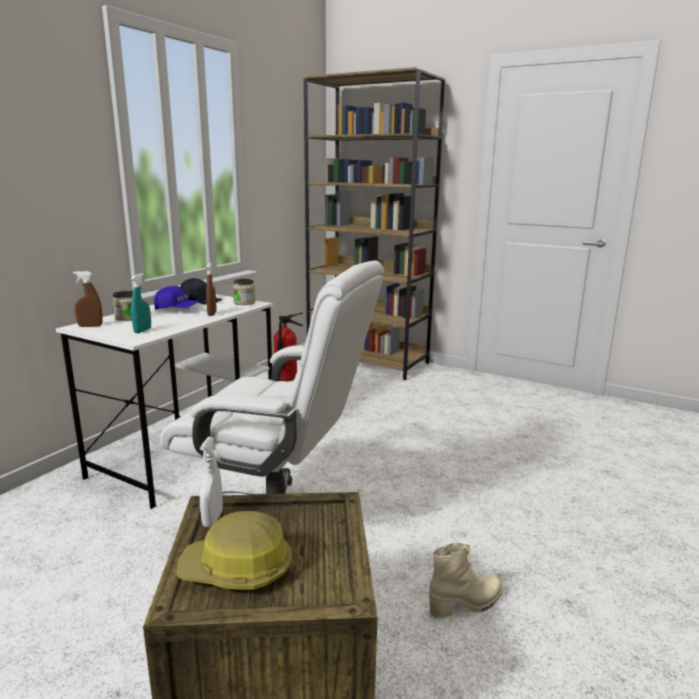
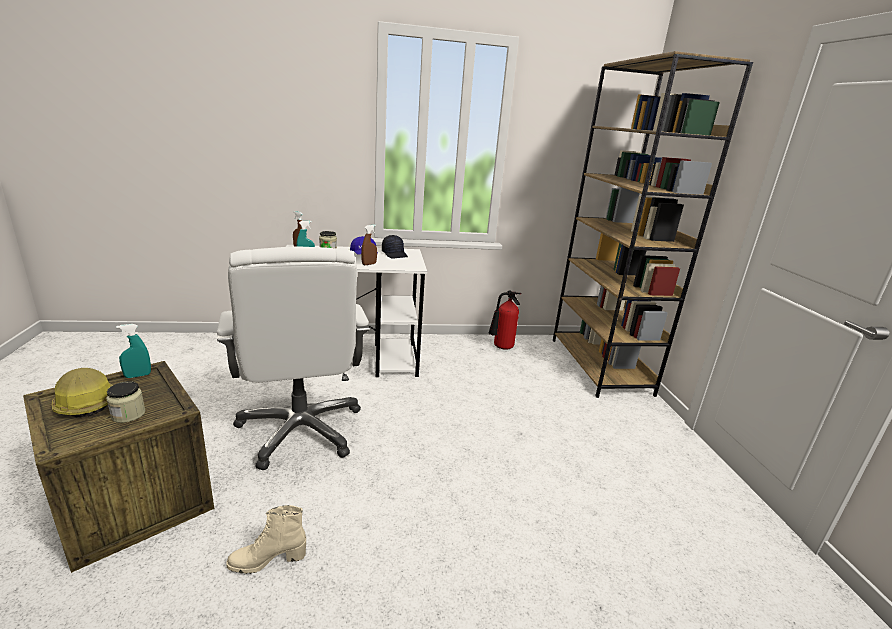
camera: 50 degrees right, 5 degrees up
white spray bottle [200,437,223,527] -> turquoise spray bottle [116,324,151,378]
jar [233,279,255,305] -> jar moved to [106,381,145,423]
beige boot [429,543,502,618] -> beige boot turned 135 degrees clockwise [226,505,306,574]

